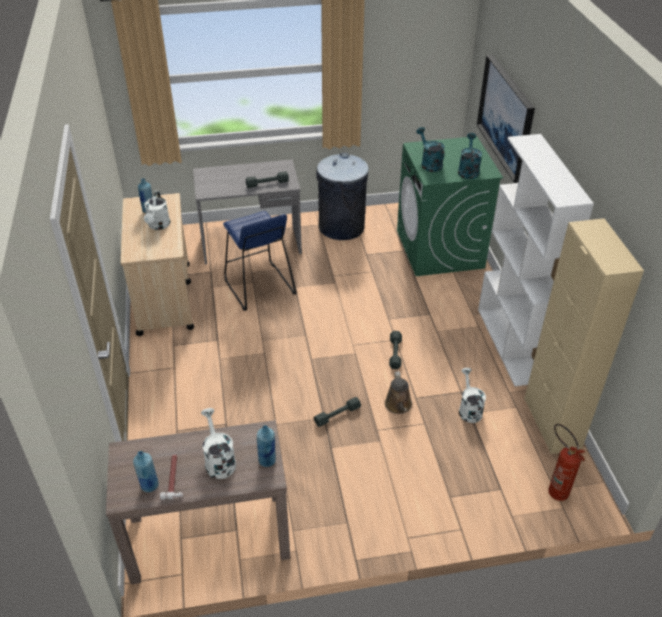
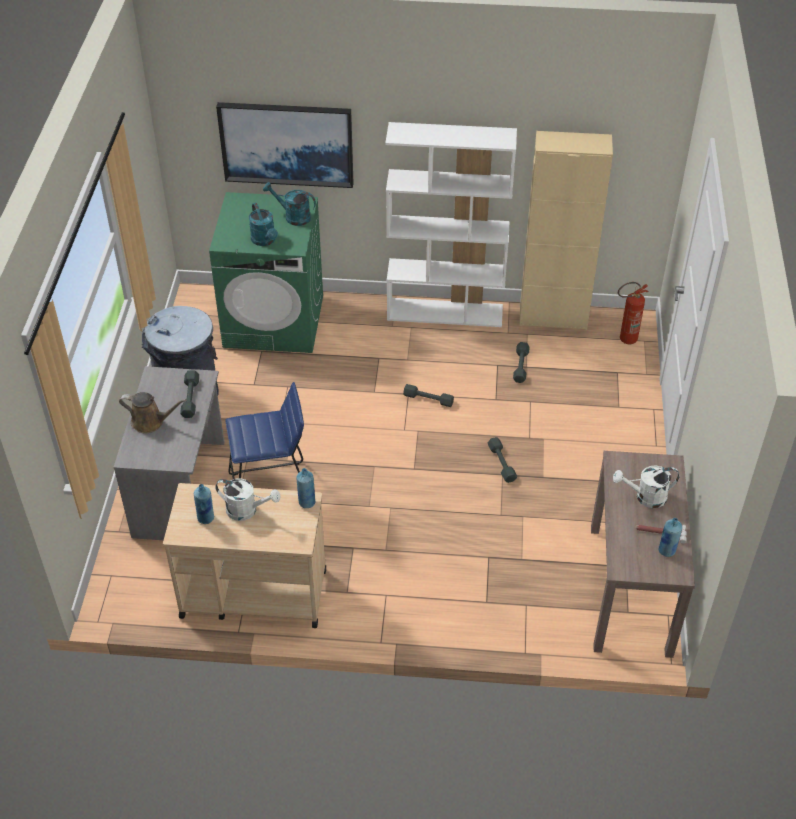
camera: 75 degrees left, 5 degrees up
blue bottle [257,425,276,467] -> blue bottle moved to [296,468,315,508]
brown watering can [385,371,412,414] -> brown watering can moved to [119,392,186,433]
turquoise watering can [416,127,445,172] -> turquoise watering can turned 105 degrees counterclockwise [249,203,278,246]
white watering can [459,368,486,423] -> grey dumbbell [513,342,529,383]

